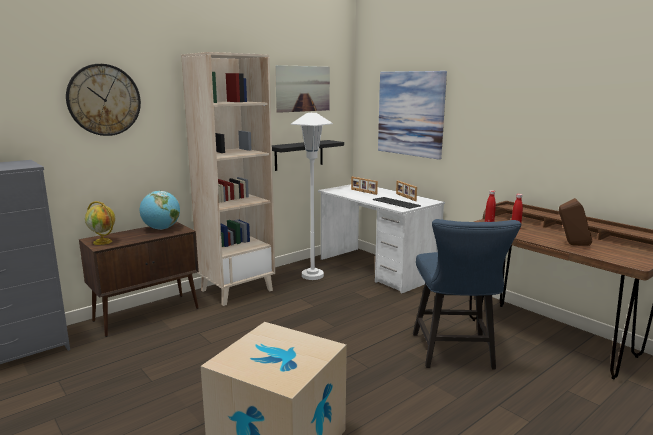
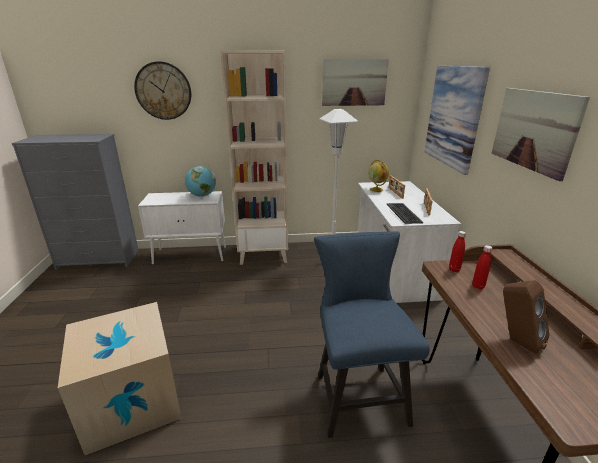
camera: 35 degrees right, 10 degrees up
brown cabinet [79,221,199,337] -> white cabinet [138,191,226,265]
globe [85,201,115,245] -> globe moved to [368,160,389,192]
black shelf [272,140,344,171] -> none
blue chair [413,219,521,369] -> blue chair turned 135 degrees clockwise [314,231,430,438]
none -> picture [491,88,590,181]

